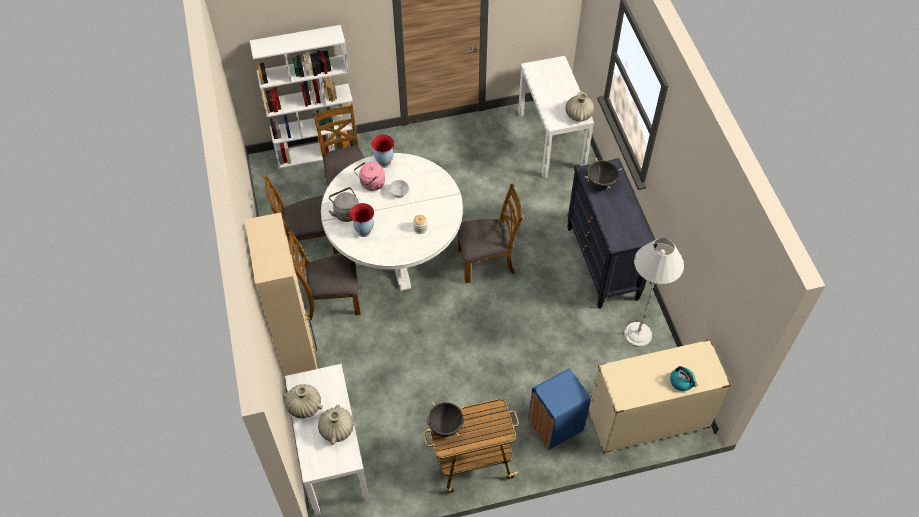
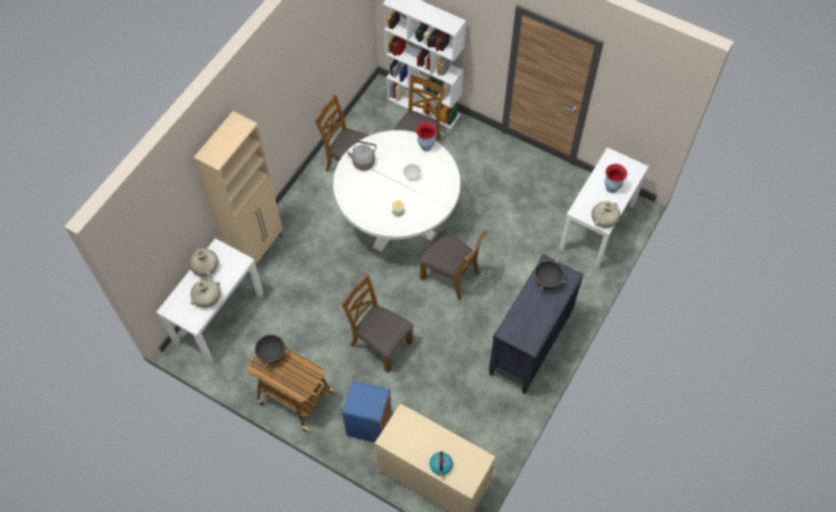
camera: 45 degrees right, 5 degrees up
brown chair [288,231,361,320] -> brown chair moved to [341,275,413,373]
vase [350,203,374,237] -> vase moved to [605,164,627,193]
pink kettle [354,162,385,191] -> none
white floor lamp [624,237,684,347] -> none

